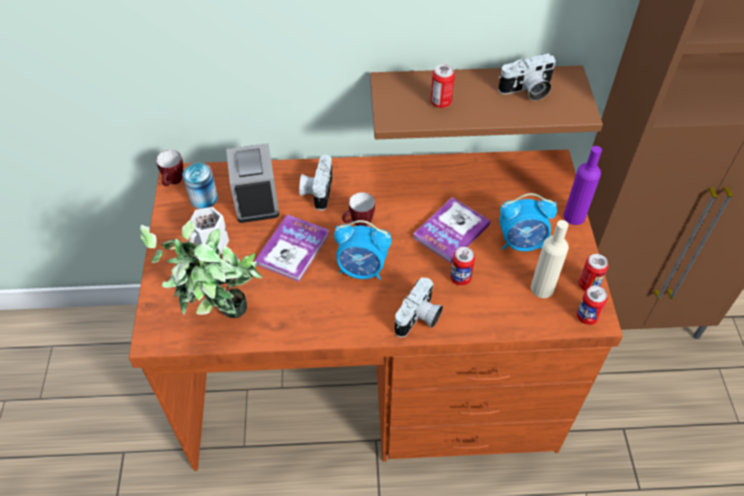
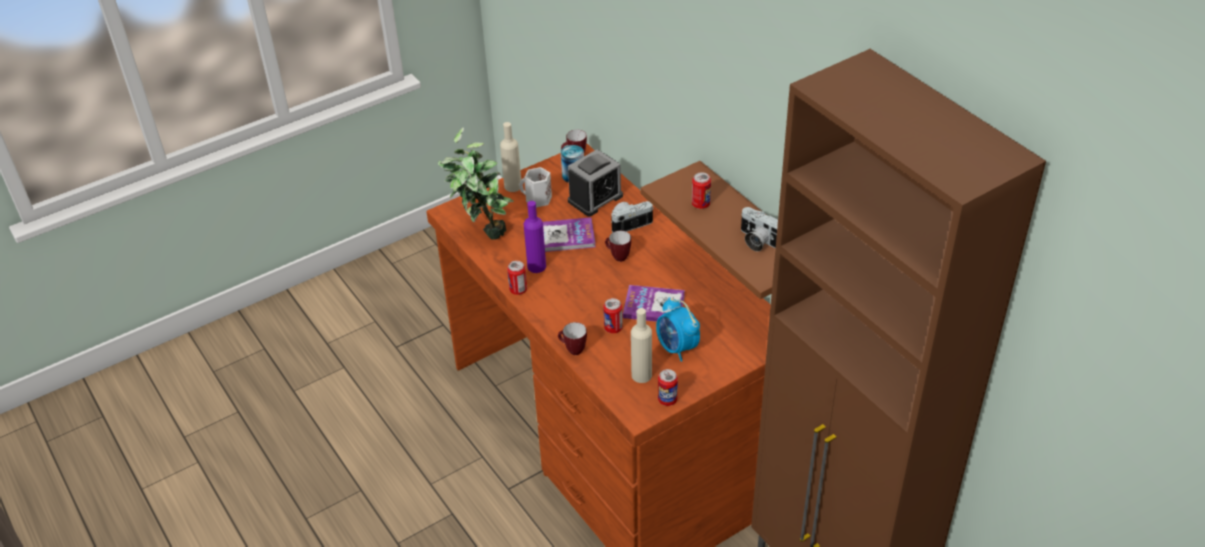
camera: 60 degrees right, 10 degrees down
alarm clock [334,220,392,280] -> none
camera [395,277,443,337] -> none
purple bottle [563,146,602,225] -> purple bottle moved to [524,201,546,273]
can [576,286,608,325] -> can moved to [507,261,527,295]
none -> beige bottle [500,122,521,192]
none -> mug [558,322,587,355]

